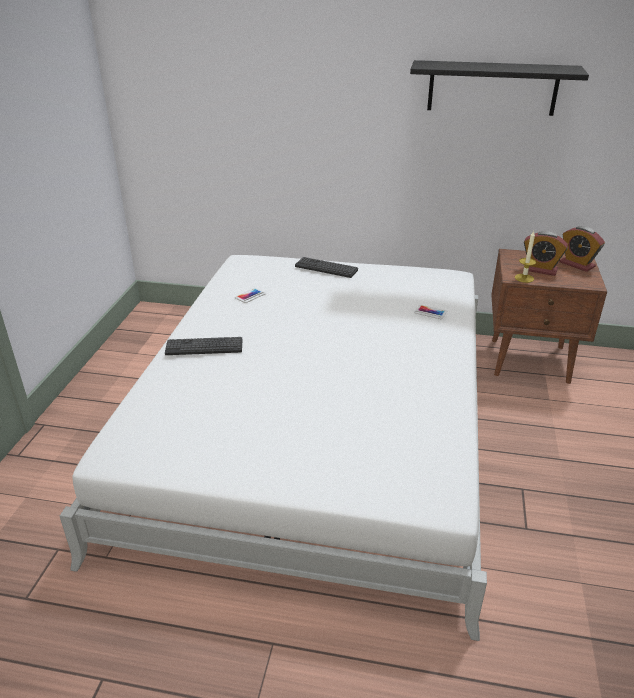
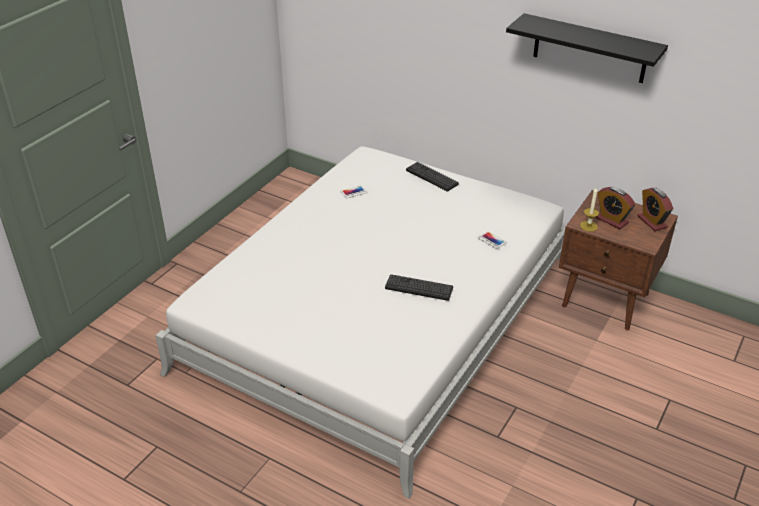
camera: 20 degrees right, 5 degrees up
keyboard [165,337,242,355] -> keyboard moved to [385,274,453,301]

